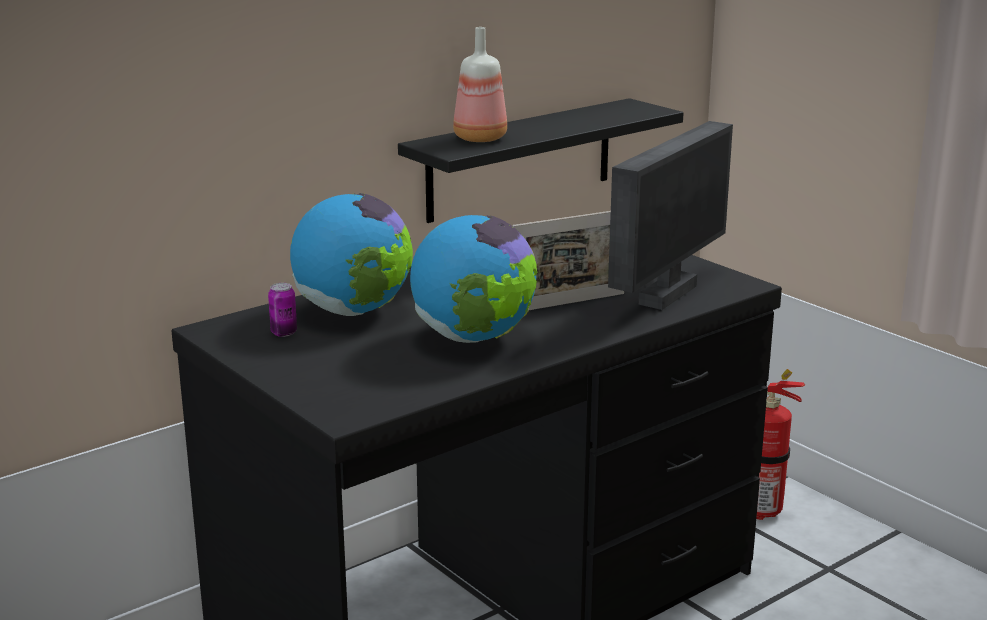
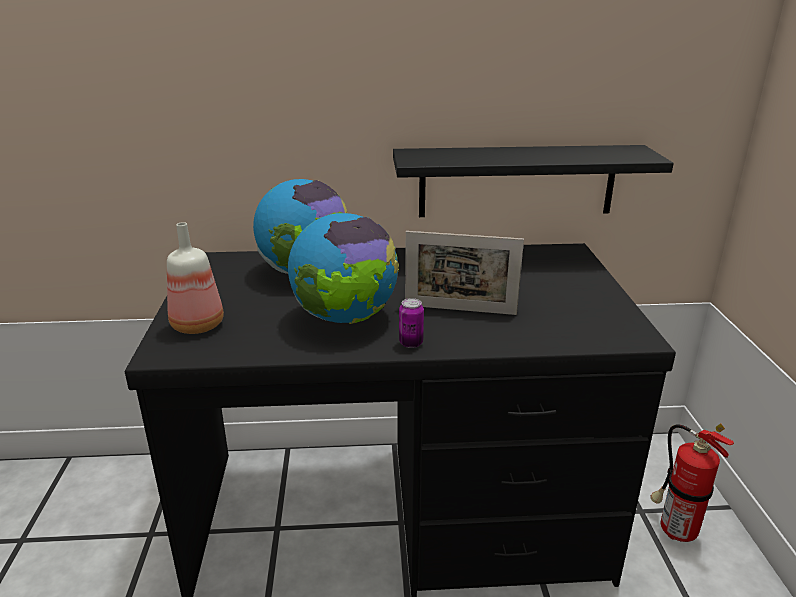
camera: 35 degrees right, 5 degrees up
can [268,283,297,337] -> can moved to [399,298,424,348]
bottle [453,27,507,142] -> bottle moved to [167,222,224,334]
monitor [608,121,733,310] -> none

